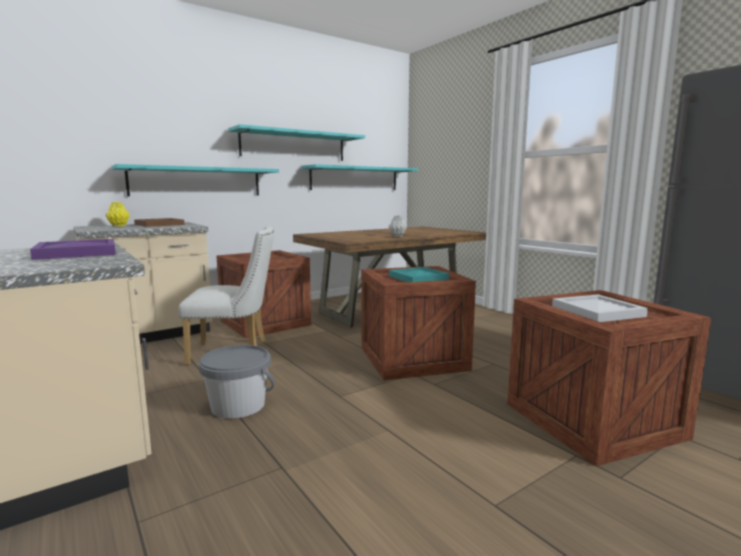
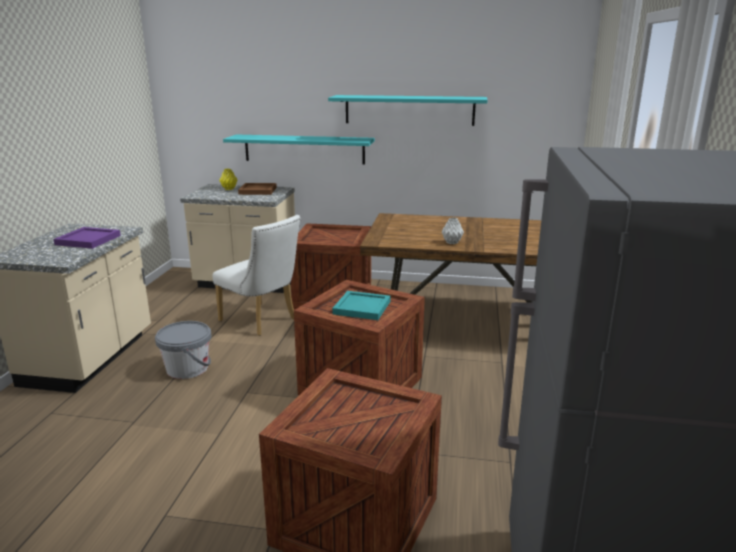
camera: 45 degrees right, 10 degrees up
turquoise shelf [301,164,418,190] -> none
white tray [552,295,648,322] -> none

